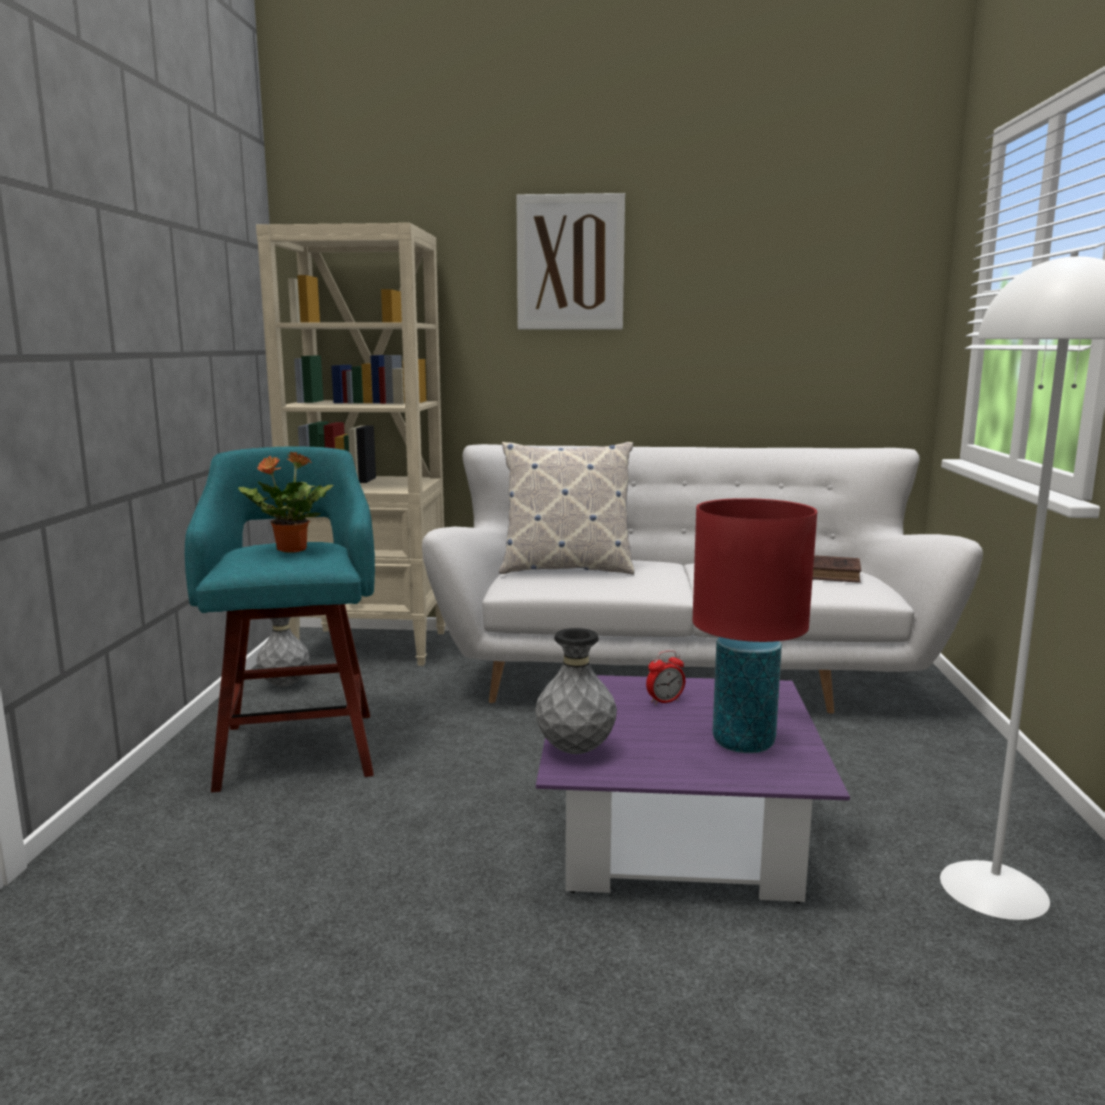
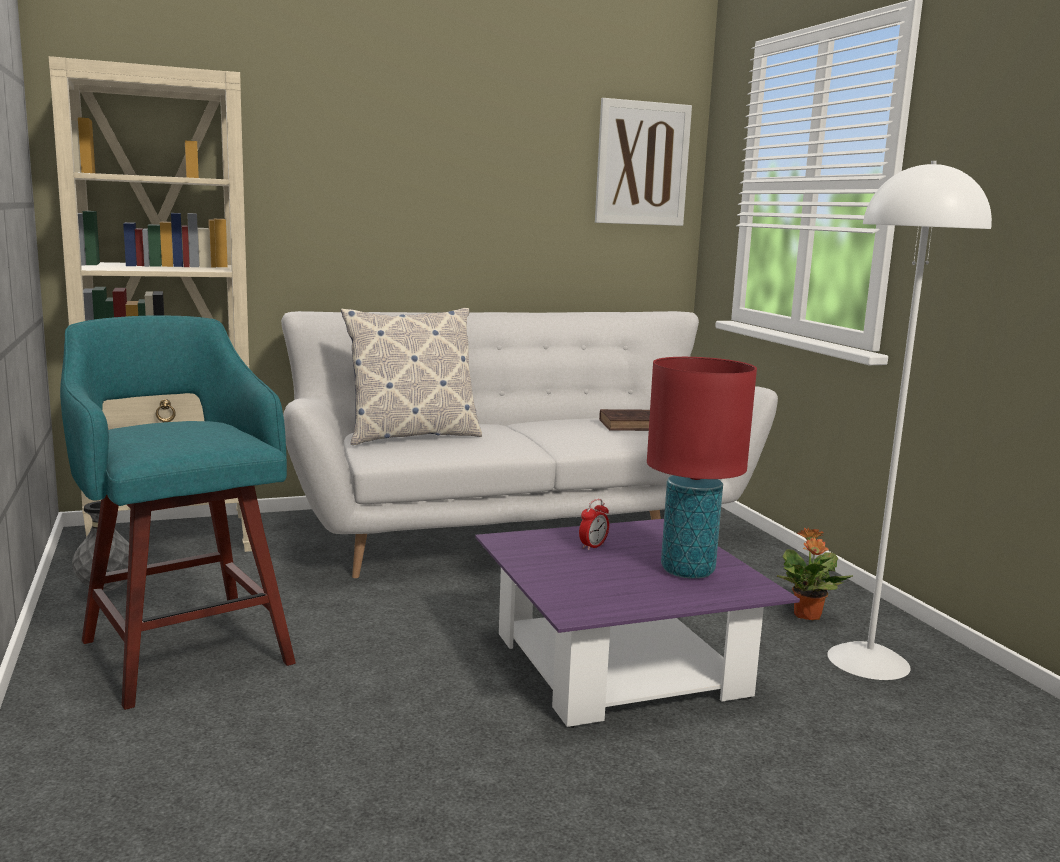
camera: 25 degrees left, 0 degrees up
potted plant [238,452,333,553] -> potted plant moved to [777,527,853,620]
picture [516,193,625,330] -> picture moved to [595,98,692,226]
grey vase [535,628,617,754] -> none

